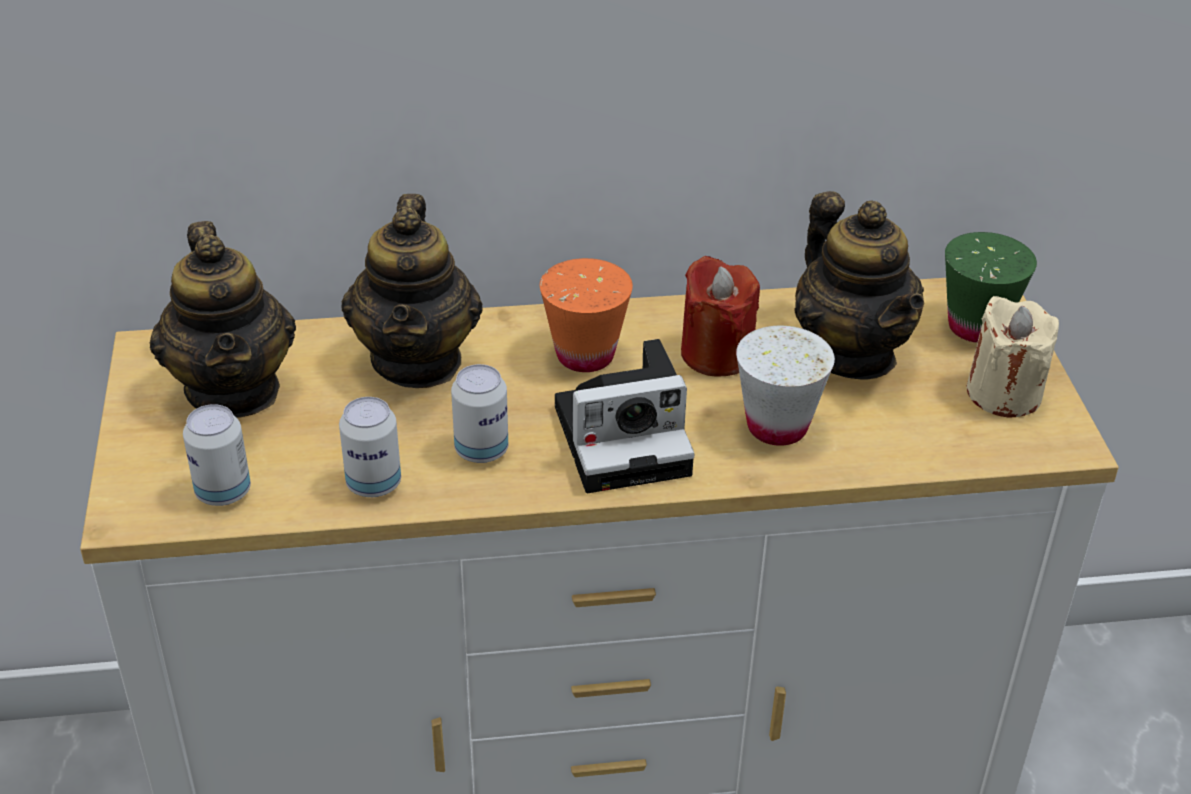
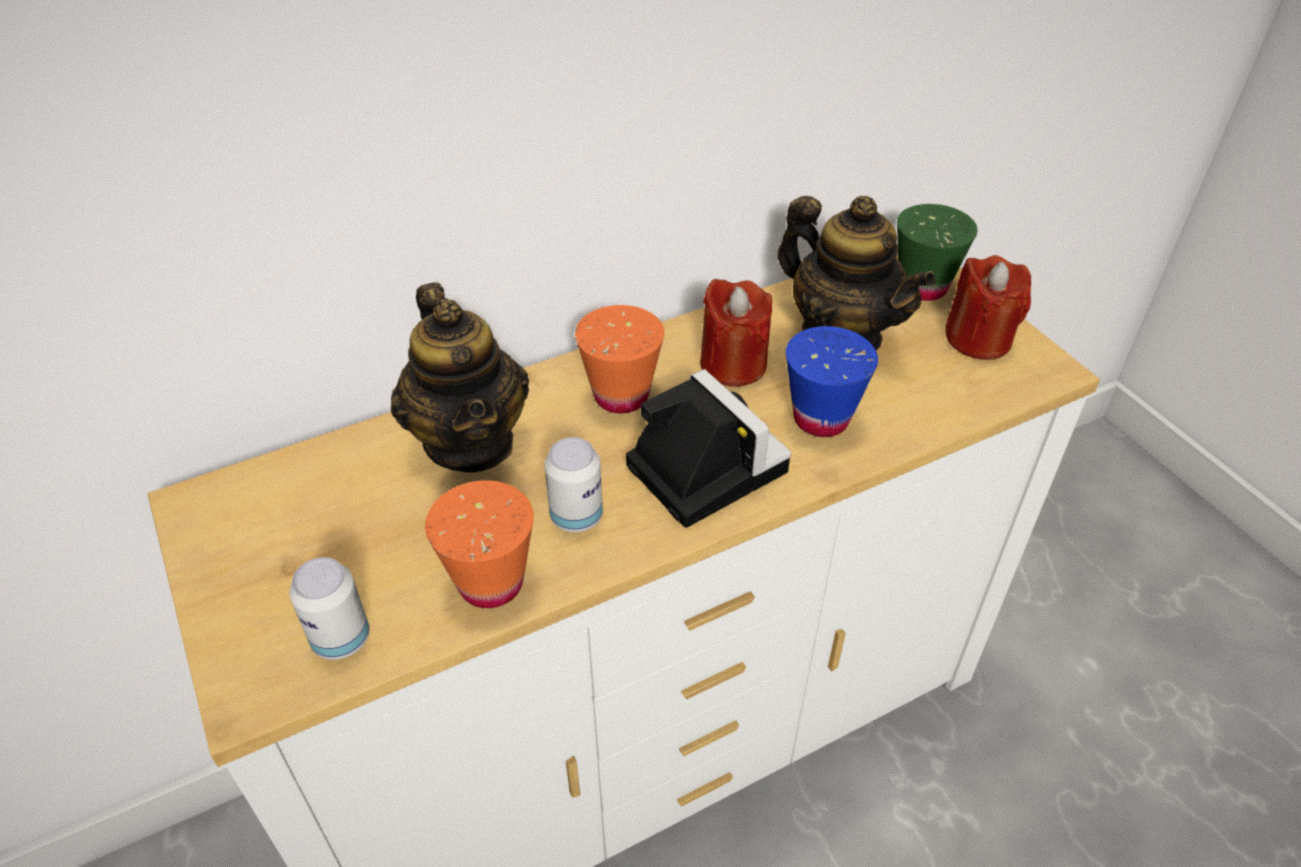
camera: 20 degrees left, 5 degrees up
teapot [150,221,296,417] -> none
can [339,397,401,497] -> orange cup [425,480,534,608]
camera [555,339,694,493] -> camera turned 90 degrees counterclockwise [626,369,791,528]
white cup [736,326,835,446] -> blue cup [786,326,878,437]
beige candle [966,296,1059,418] -> red candle [945,255,1031,360]

